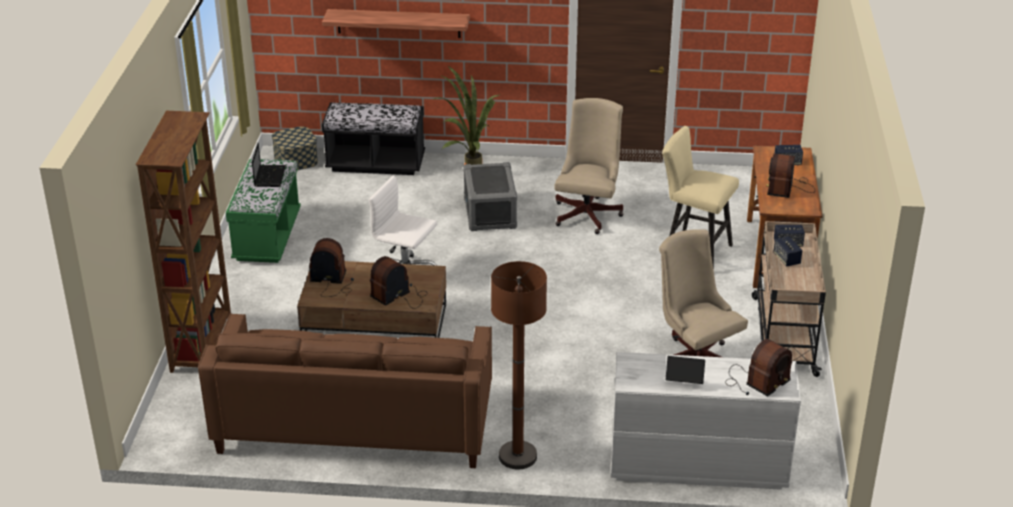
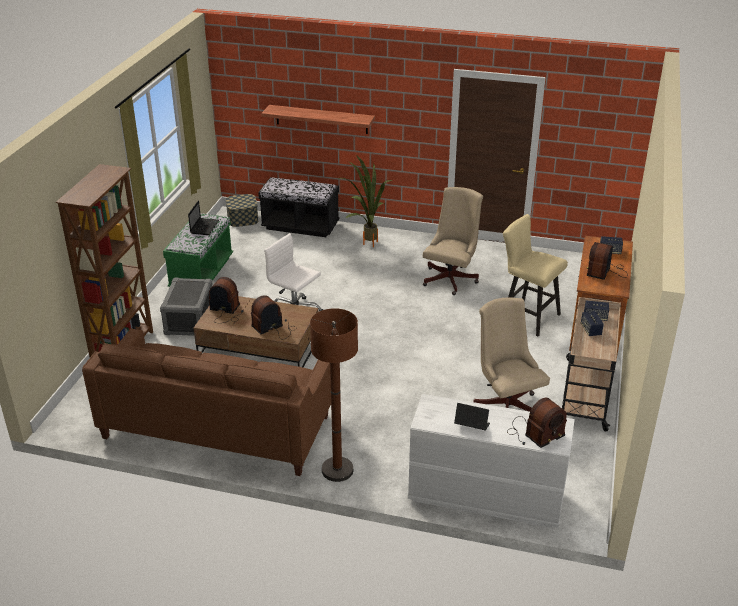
camera: 10 degrees right, 0 degrees up
grey storage box [463,162,517,231] -> grey storage box moved to [160,277,213,336]

